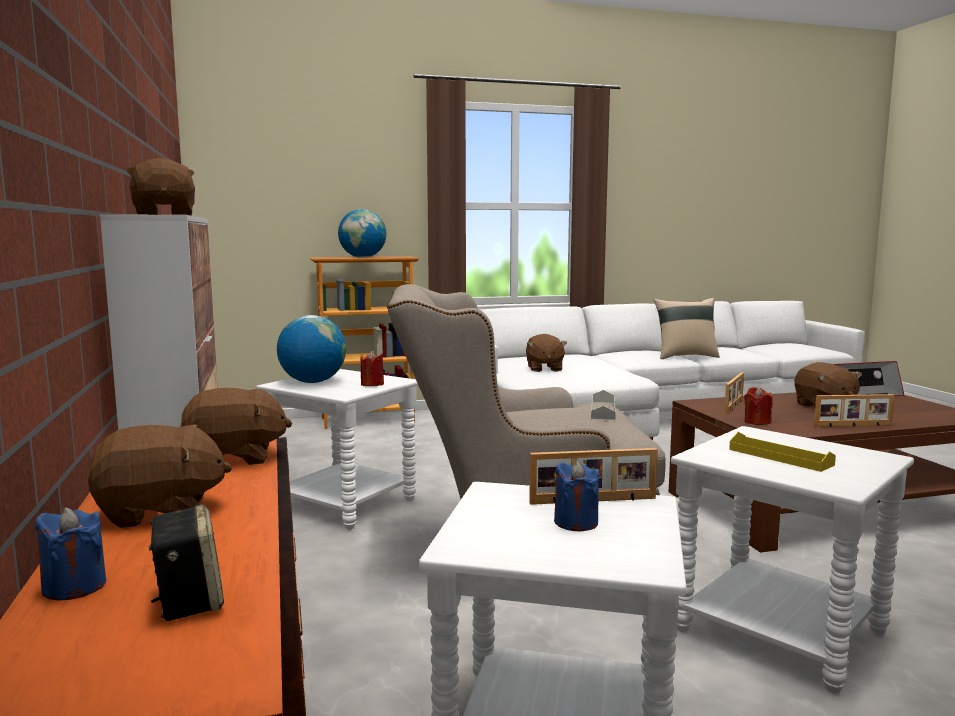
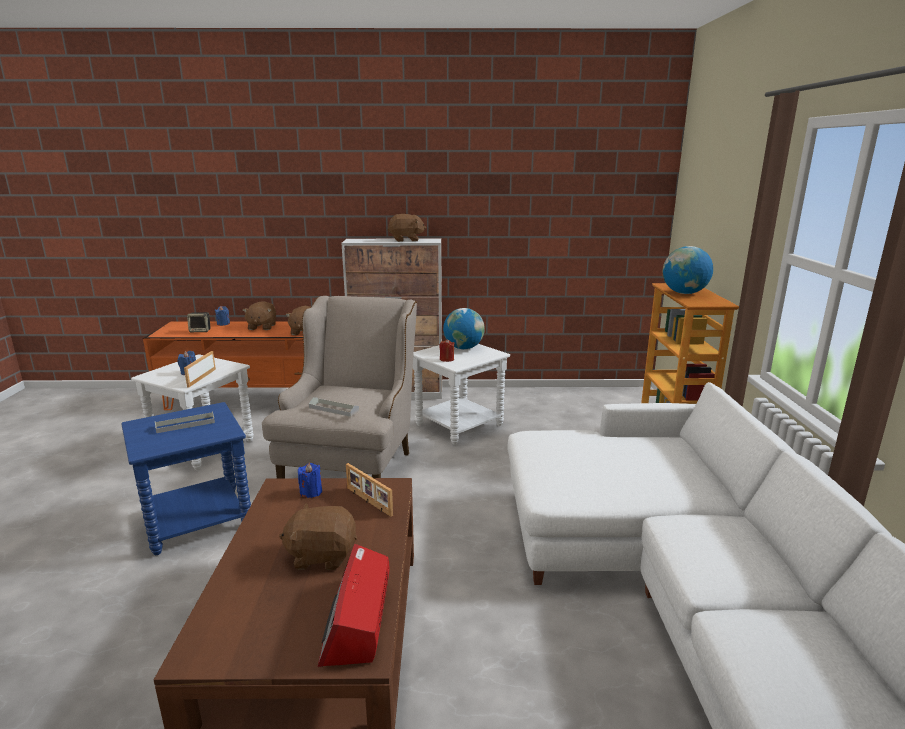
camera: 105 degrees right, 10 degrees up
brown plush toy [526,334,567,372] -> none
beige pillow [653,298,720,359] -> none
white side table [671,426,914,694] -> blue side table [122,402,251,555]
yellow tray [729,432,836,472] -> grey tray [155,411,215,433]
red candle [744,387,773,425] -> blue candle [298,463,322,498]
picture frame [814,394,895,427] -> none

